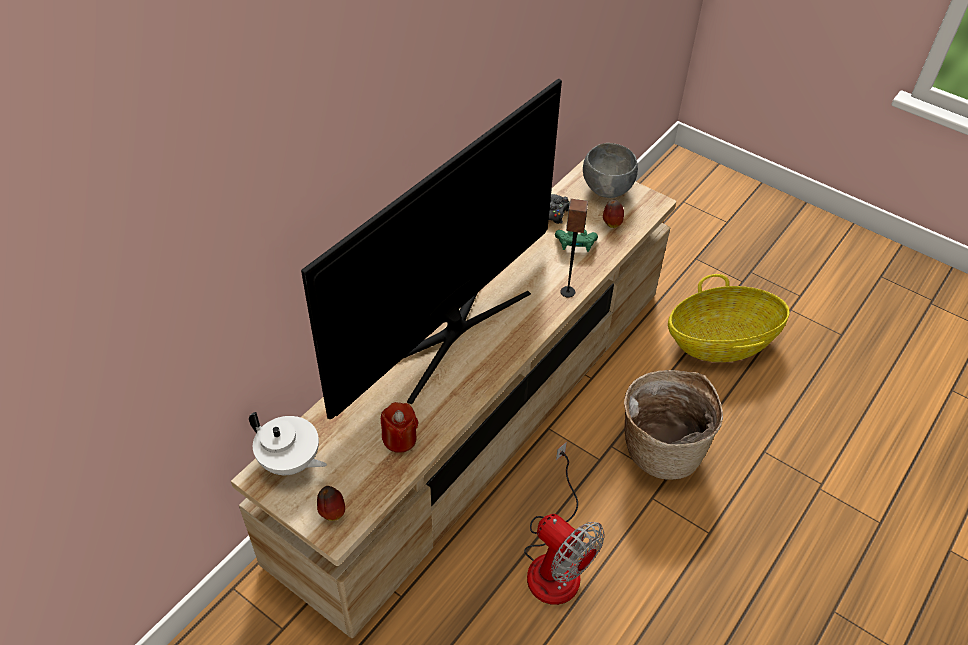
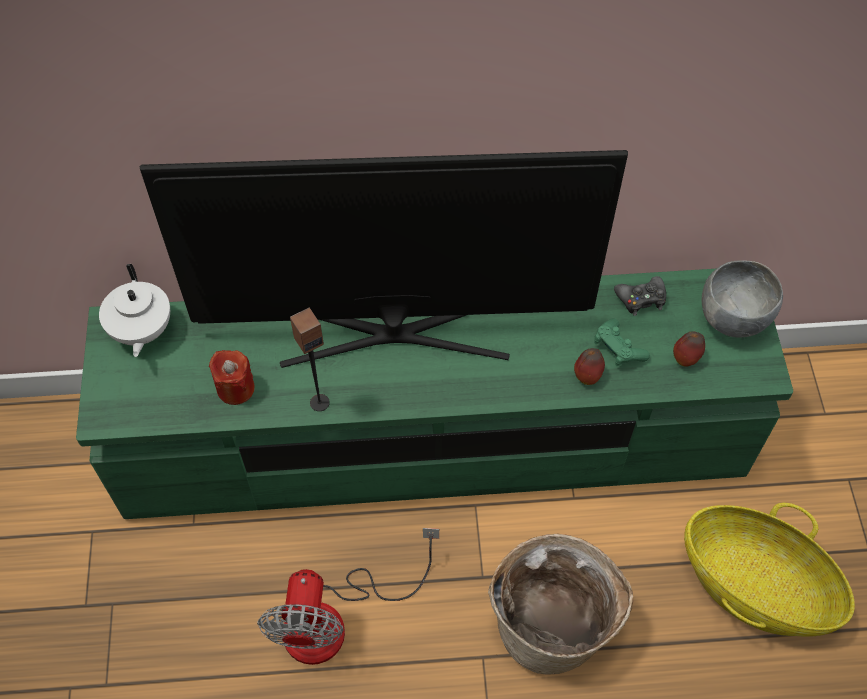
camera: 50 degrees right, 10 degrees up
beige tv stand [231,159,676,638] -> green tv stand [76,269,793,519]
apple [317,486,345,521] -> apple moved to [574,348,605,385]
speaker [560,199,588,298] -> speaker moved to [290,308,330,411]

